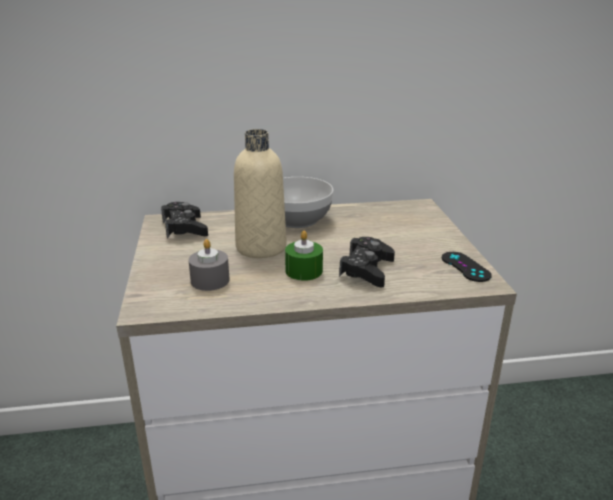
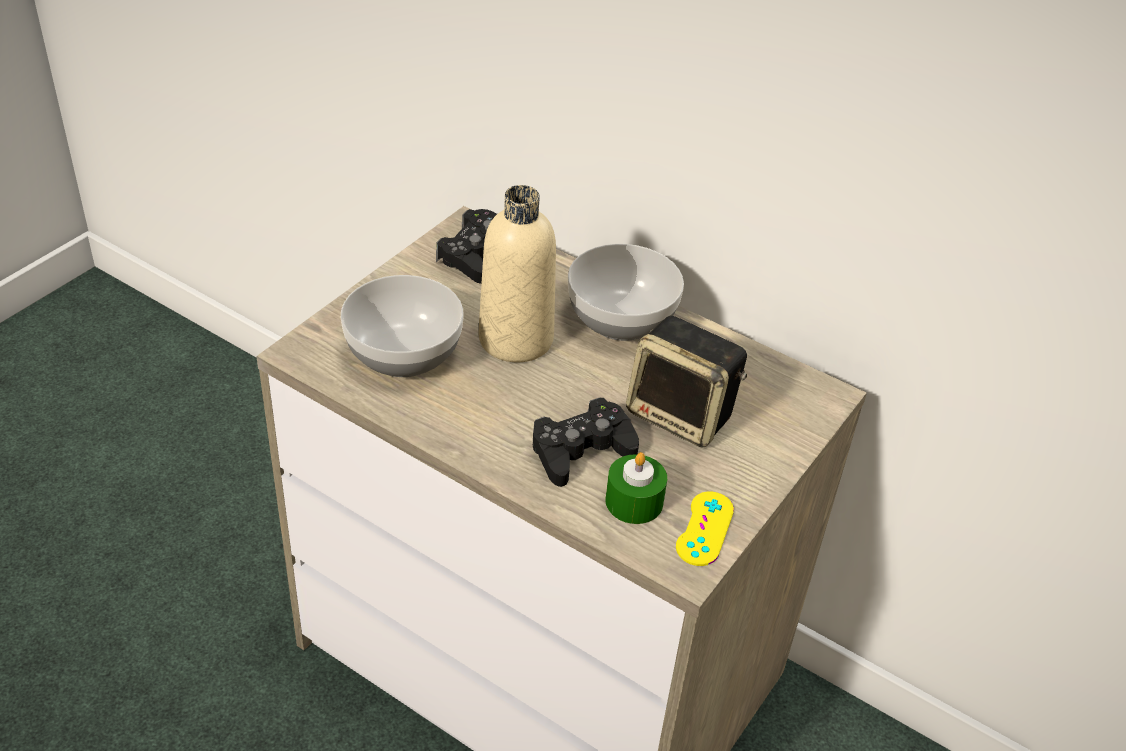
camera: 40 degrees right, 15 degrees up
grey candle [188,239,230,291] -> bowl [341,275,464,377]
green candle [285,230,323,281] -> green candle moved to [606,452,667,524]
black game controller [442,252,492,282] -> yellow game controller [676,491,734,566]
none -> speaker [626,316,747,448]

